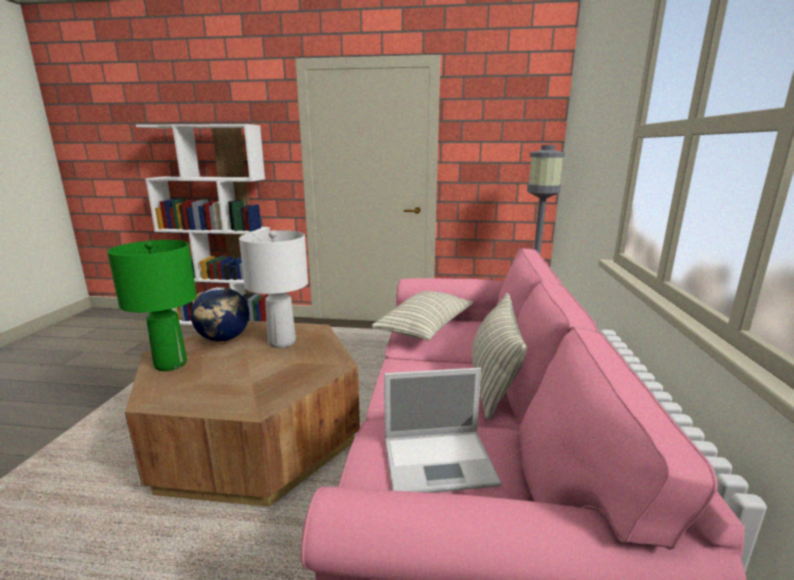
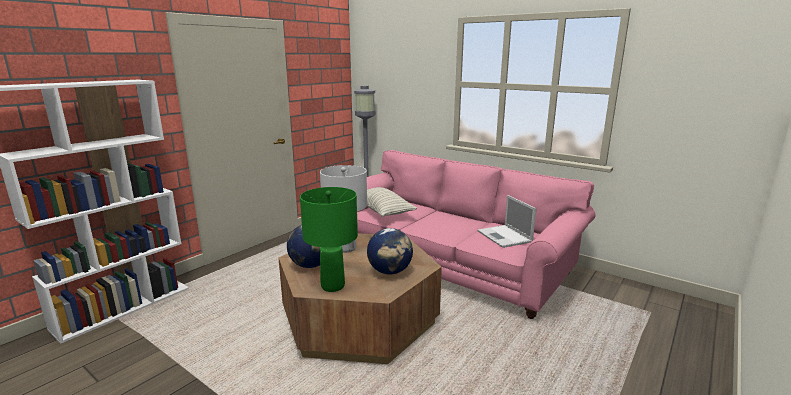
camera: 60 degrees left, 0 degrees up
laptop [384,367,502,493] -> laptop turned 135 degrees clockwise [477,195,536,248]
pillow [472,293,527,419] -> none
none -> globe [367,228,413,274]

